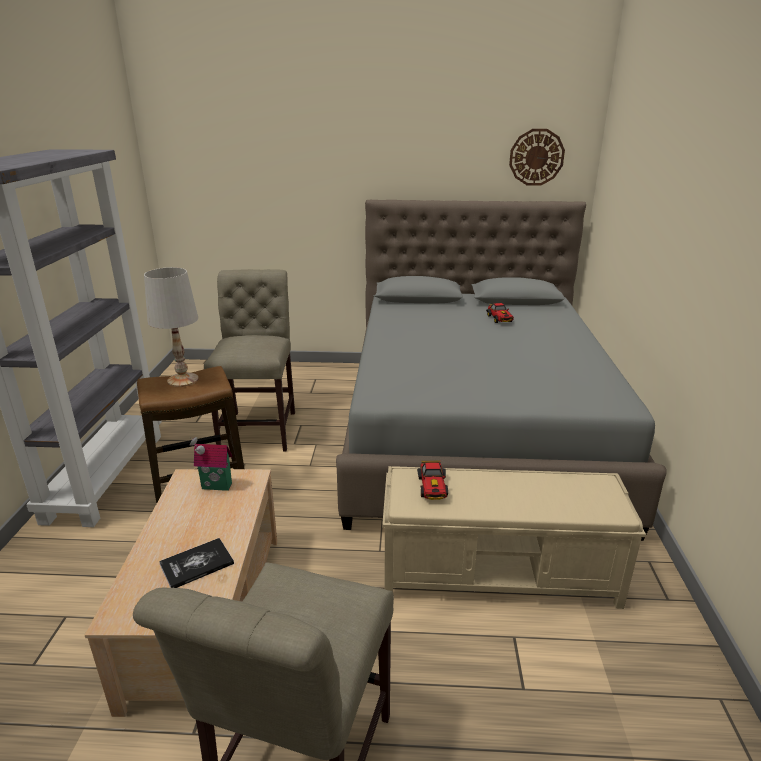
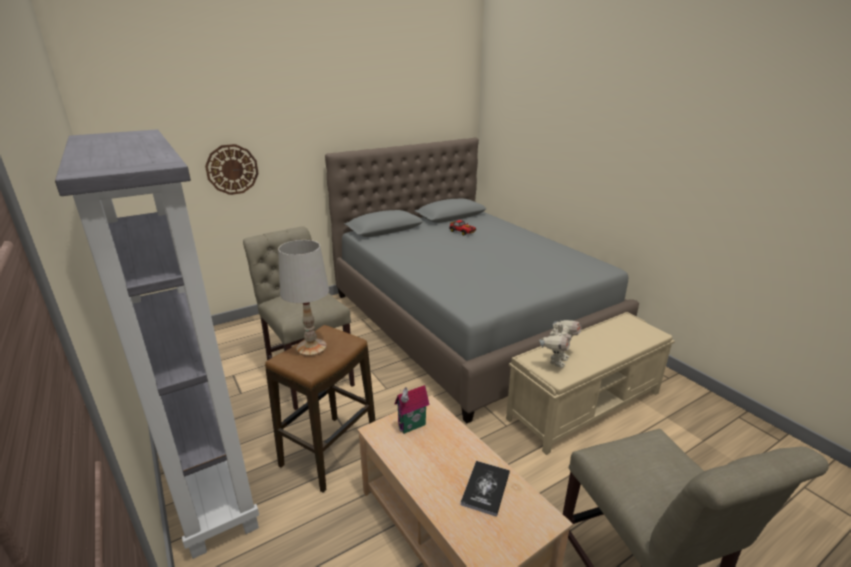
camera: 35 degrees left, 0 degrees up
toy car [417,461,448,500] -> toy robot [539,320,581,368]
wall clock [509,129,565,186] -> wall clock moved to [205,144,259,195]

